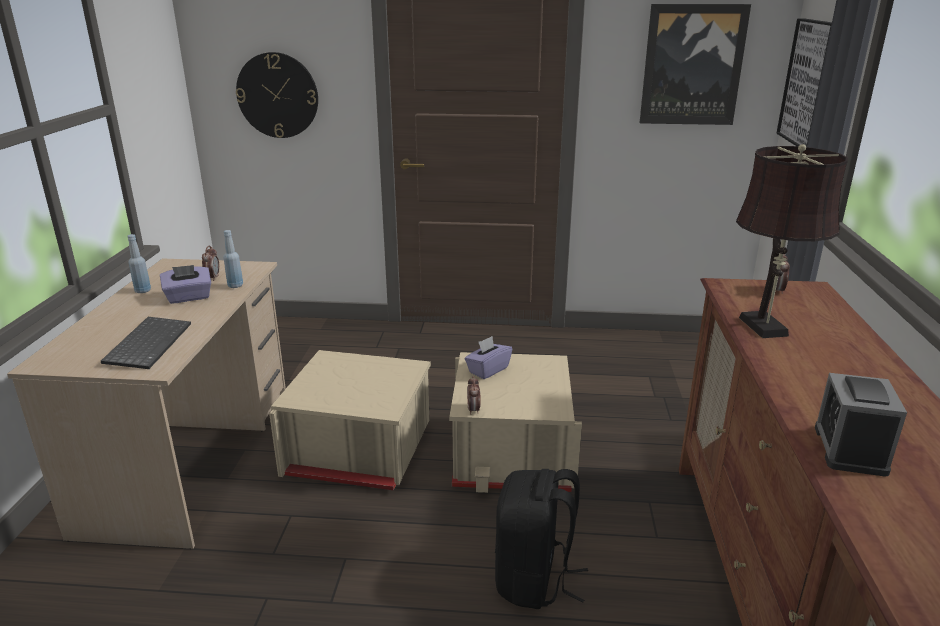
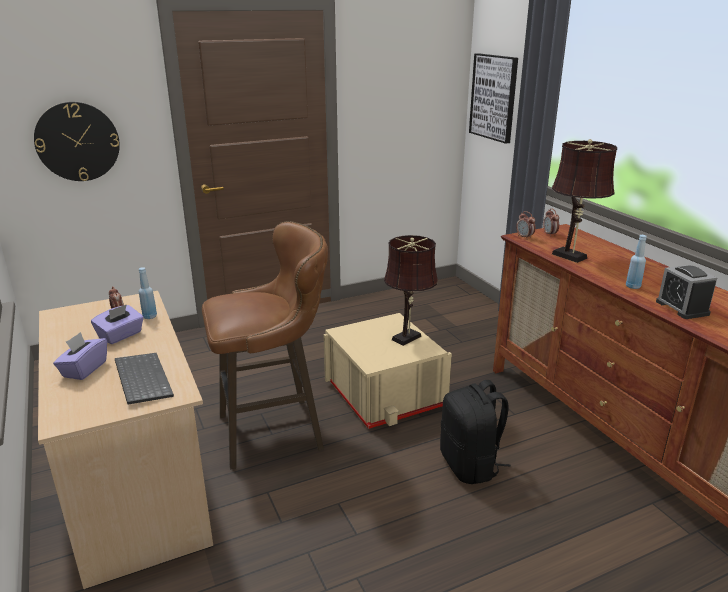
camera: 30 degrees left, 0 degrees up
blue bottle [127,234,151,293] -> blue bottle moved to [626,235,647,289]
beige storage box [269,350,431,490] -> brown stool [202,221,328,469]
purple tissue box [465,336,512,379] -> purple tissue box moved to [53,332,107,380]
alarm clock [467,376,481,415] -> alarm clock moved to [516,211,536,240]
picture [640,4,751,125] -> none
none -> brown table lamp [384,235,438,346]

